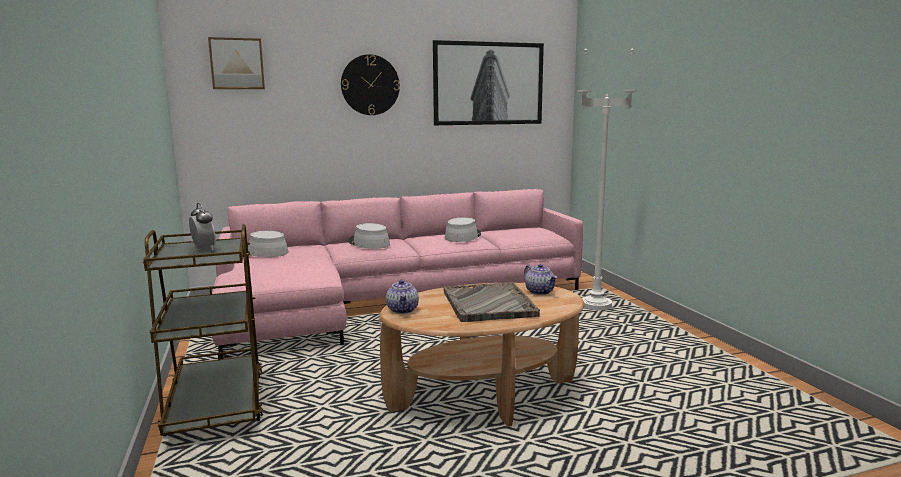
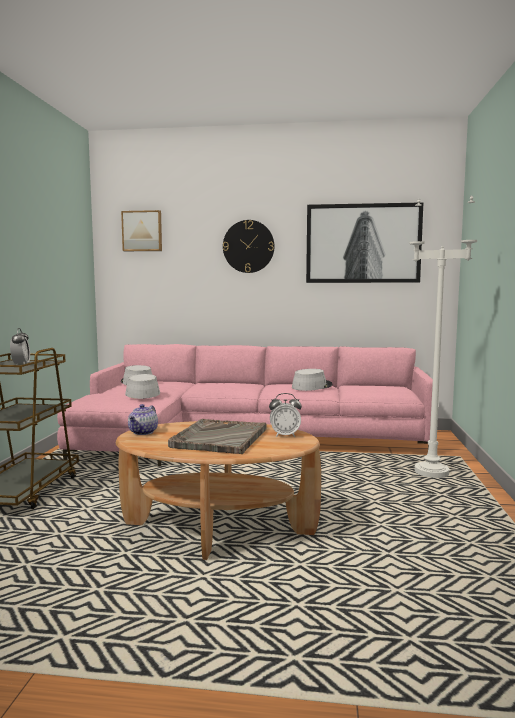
camera: 25 degrees right, 5 degrees down
grey hat [348,223,390,249] -> grey hat moved to [125,374,160,399]
teapot [524,264,557,295] -> alarm clock [269,393,302,437]

